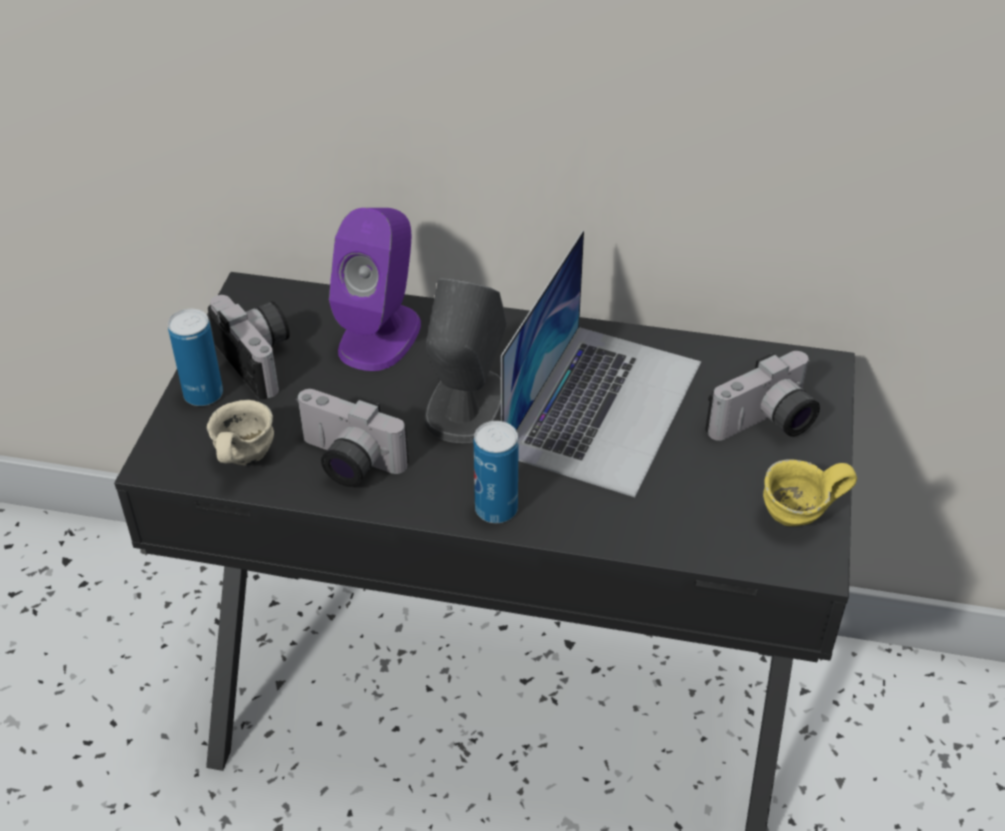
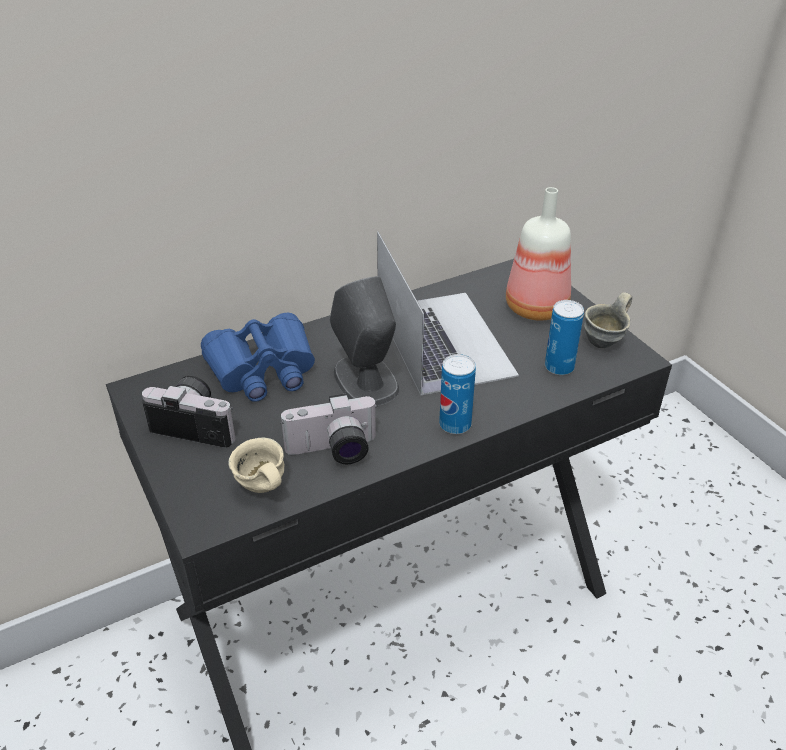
camera: 40 degrees left, 5 degrees down
can [168,309,223,406] -> can moved to [545,300,584,375]
purple speaker [329,208,421,371] -> blue binoculars [201,312,315,402]
camera [705,351,820,441] -> bottle [506,187,571,321]
yellow mug [763,459,857,526] -> grey mug [584,292,632,348]

